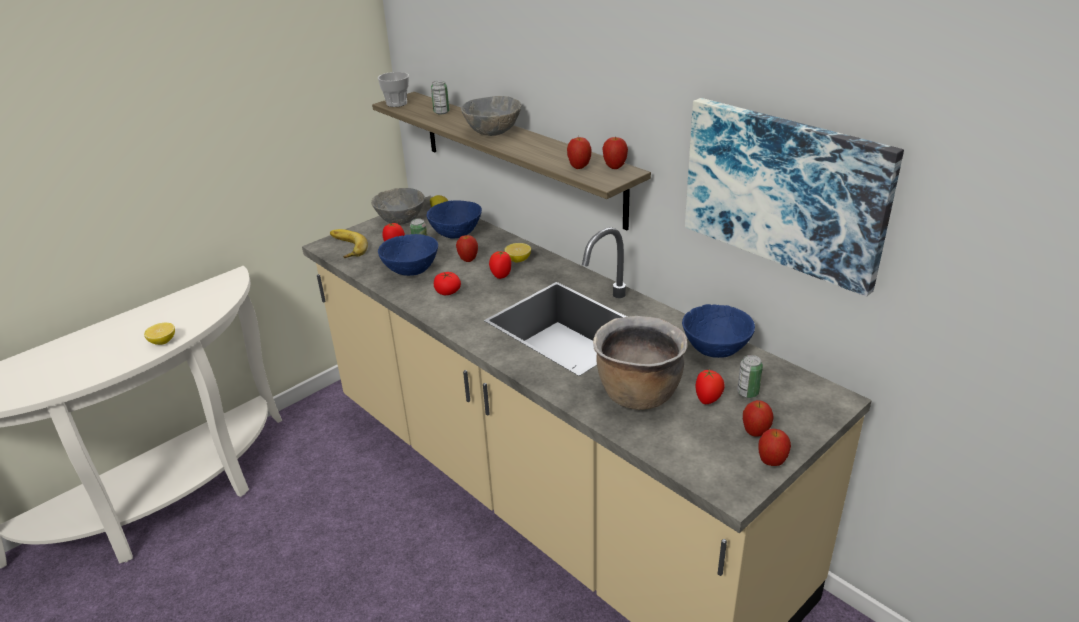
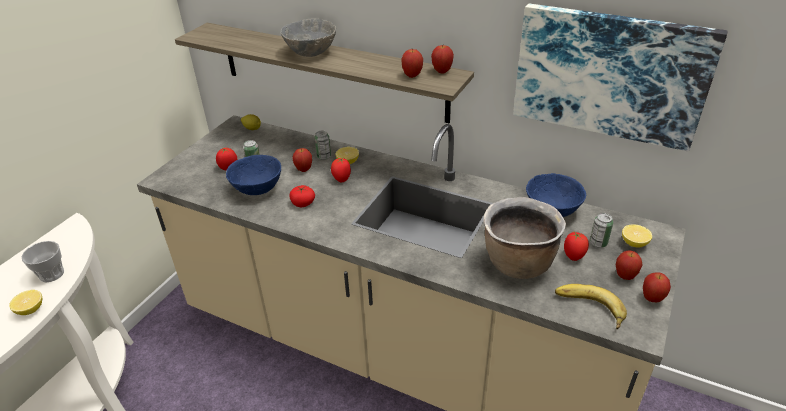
camera: 20 degrees left, 5 degrees up
banana [330,229,368,258] -> banana moved to [555,284,627,329]
grey bowl [371,188,425,225] -> none
cup [378,72,409,107] -> cup moved to [22,241,64,282]
blue bowl [426,200,482,238] -> none
can [431,81,449,114] -> can moved to [315,131,331,160]
none -> lemon [622,224,652,248]

